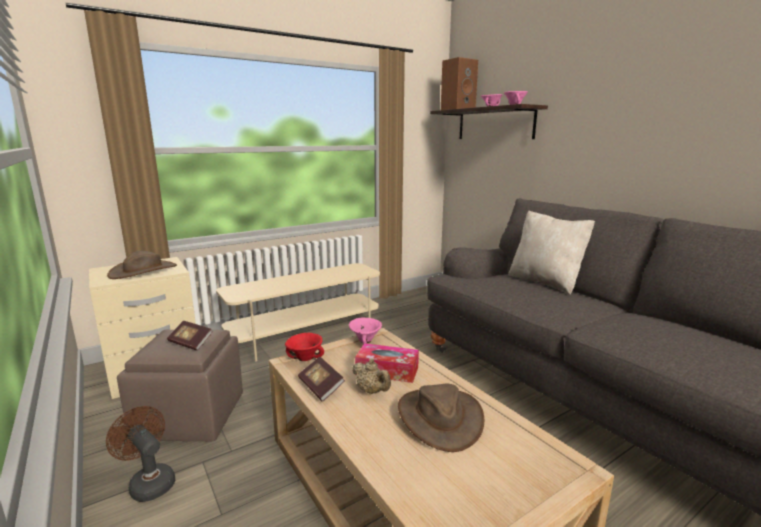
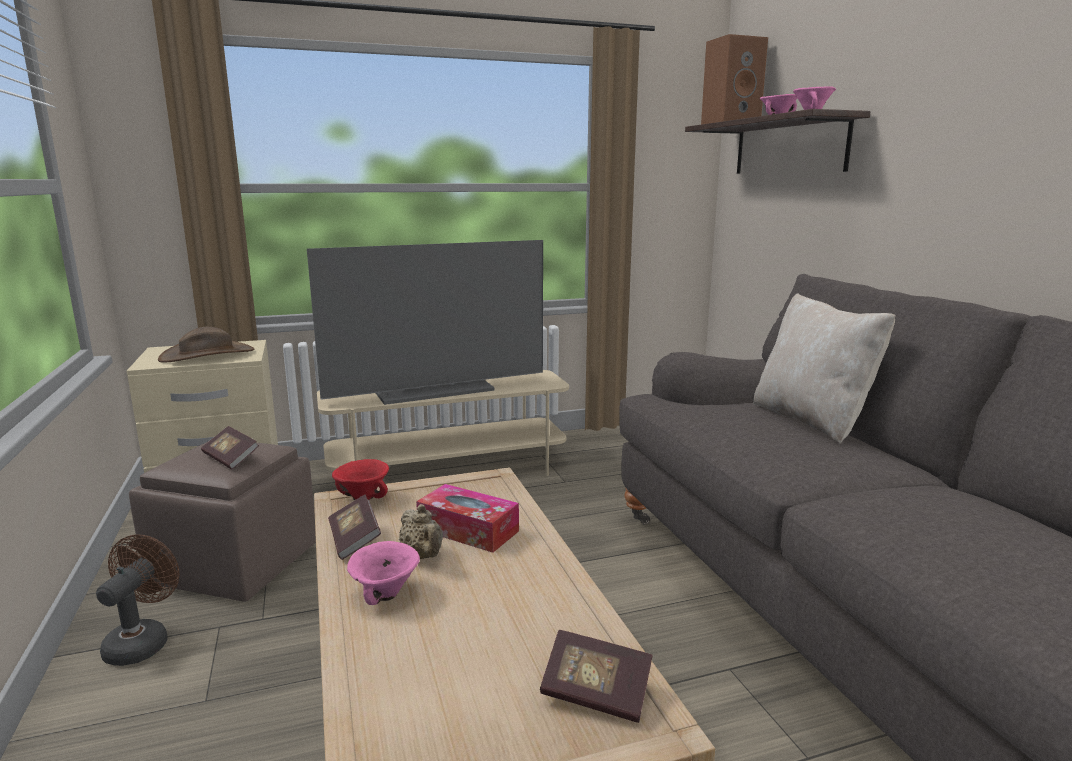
camera: 15 degrees right, 0 degrees up
brown fan [106,406,175,502] -> brown fan turned 45 degrees clockwise [96,535,180,666]
pink bowl [349,318,382,344] -> pink bowl moved to [347,541,420,605]
brown hat [398,384,484,452] -> none
none -> television [307,240,543,405]
none -> book [540,630,653,723]

